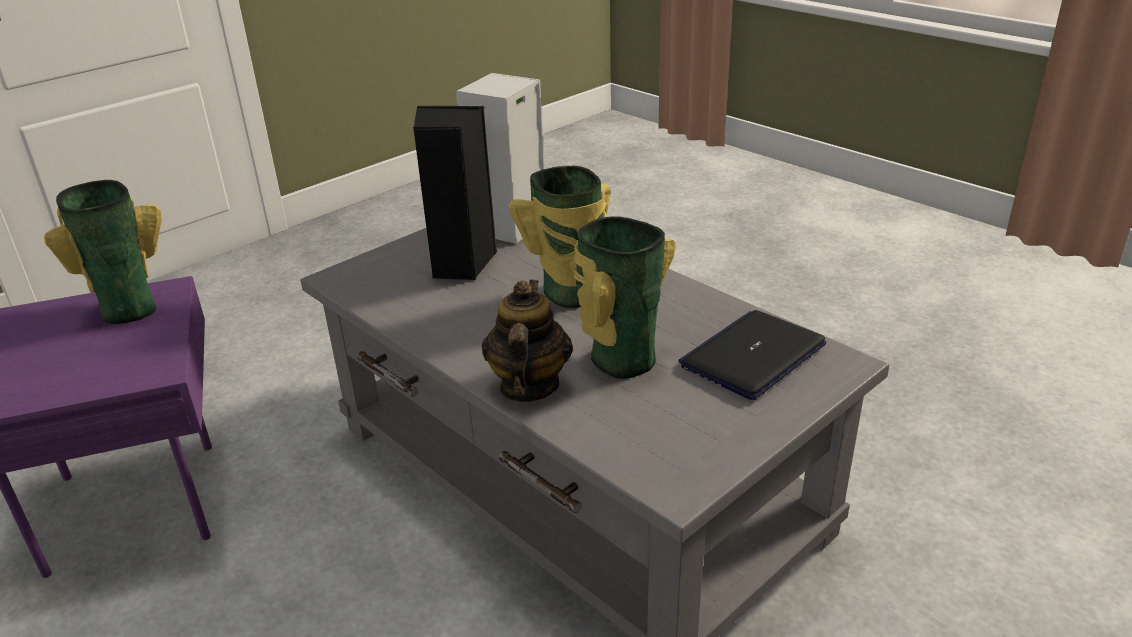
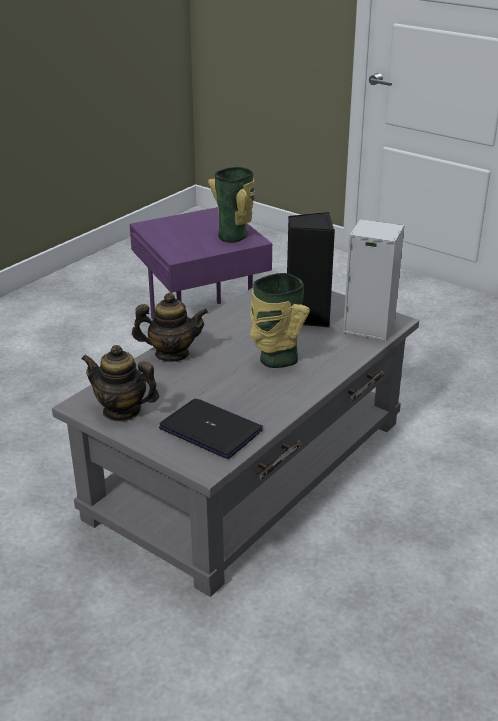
camera: 80 degrees right, 0 degrees up
vase [573,216,676,379] -> none
none -> teapot [81,345,159,422]

